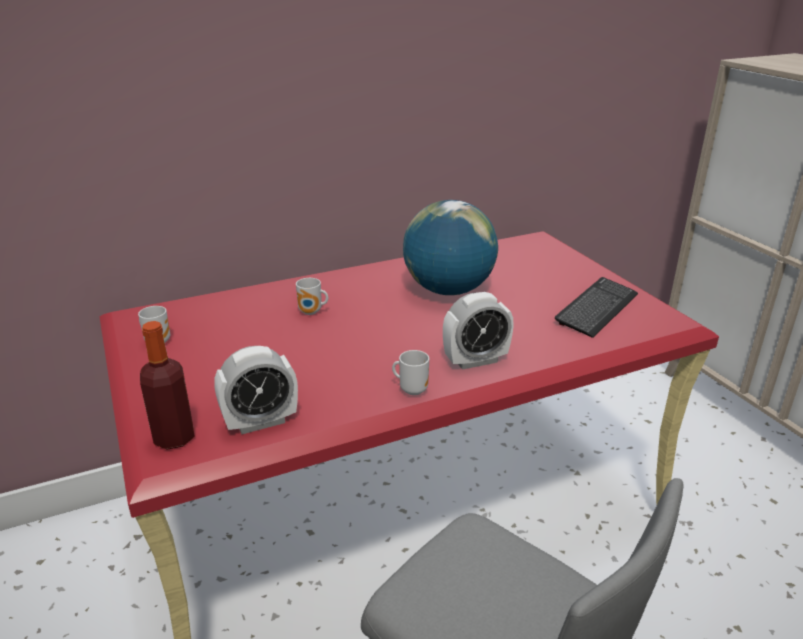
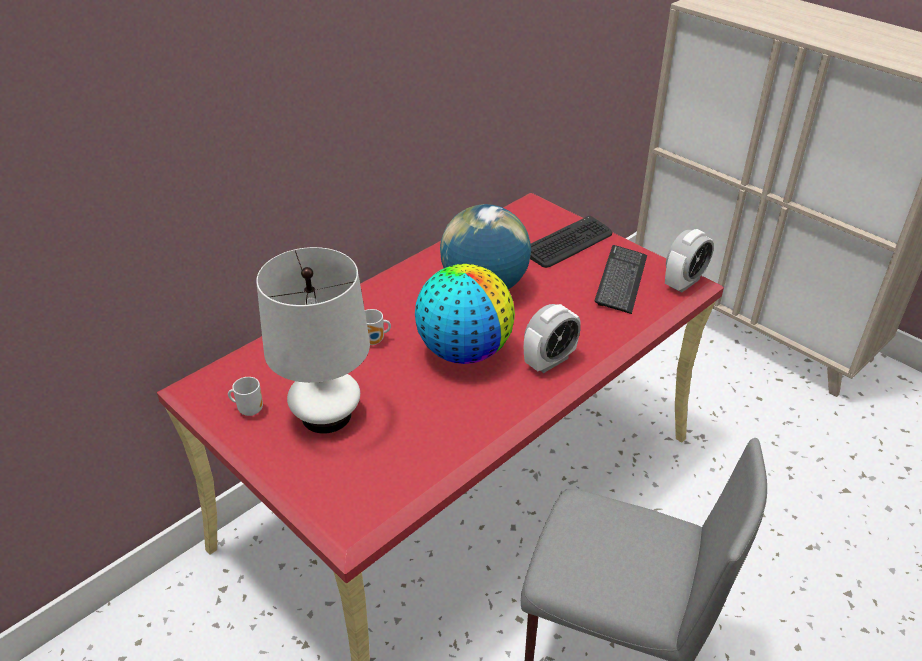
camera: 20 degrees left, 10 degrees up
bottle [140,321,195,450] -> none
alarm clock [214,346,298,435] -> alarm clock moved to [665,229,714,292]
mug [392,350,429,395] -> none
none -> white table lamp [256,247,370,434]
none -> globe [415,264,515,364]
none -> keyboard [530,216,612,268]

